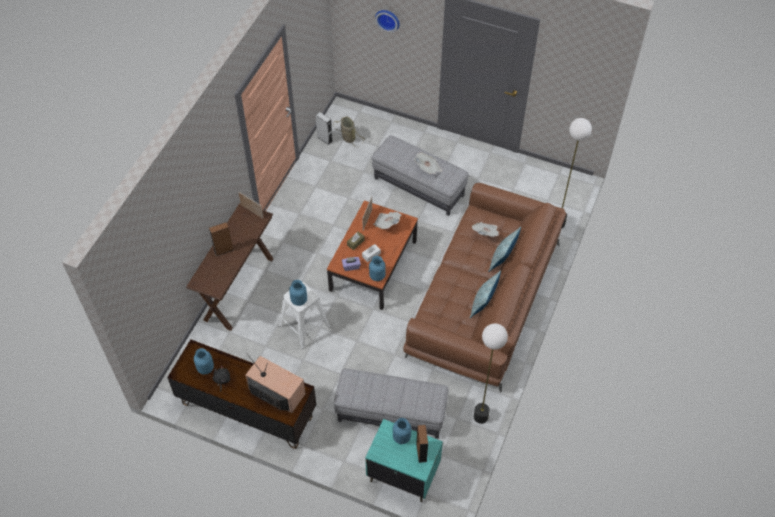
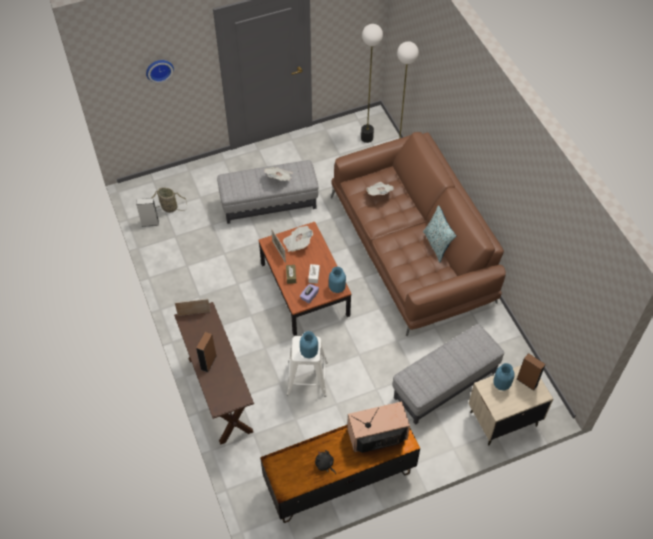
camera: 45 degrees left, 0 degrees up
blue vase [194,348,214,374] -> none
turquoise nightstand [365,419,443,502] -> beige nightstand [469,365,553,445]
floor lamp [474,323,508,424] -> floor lamp moved to [361,24,383,143]
pillow [488,227,521,272] -> none

